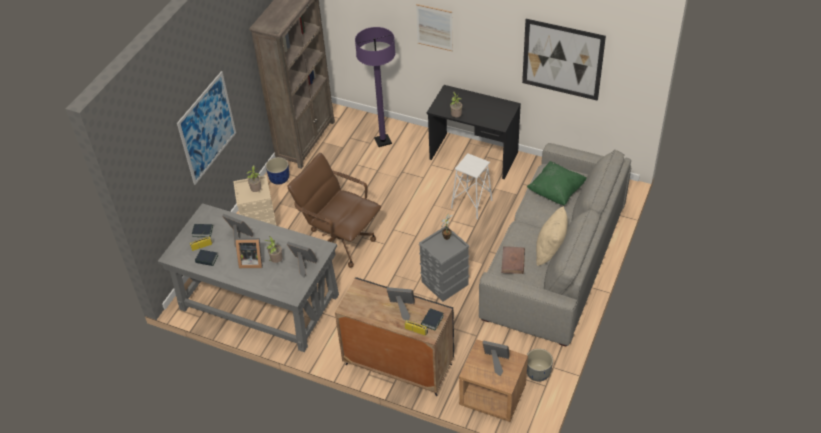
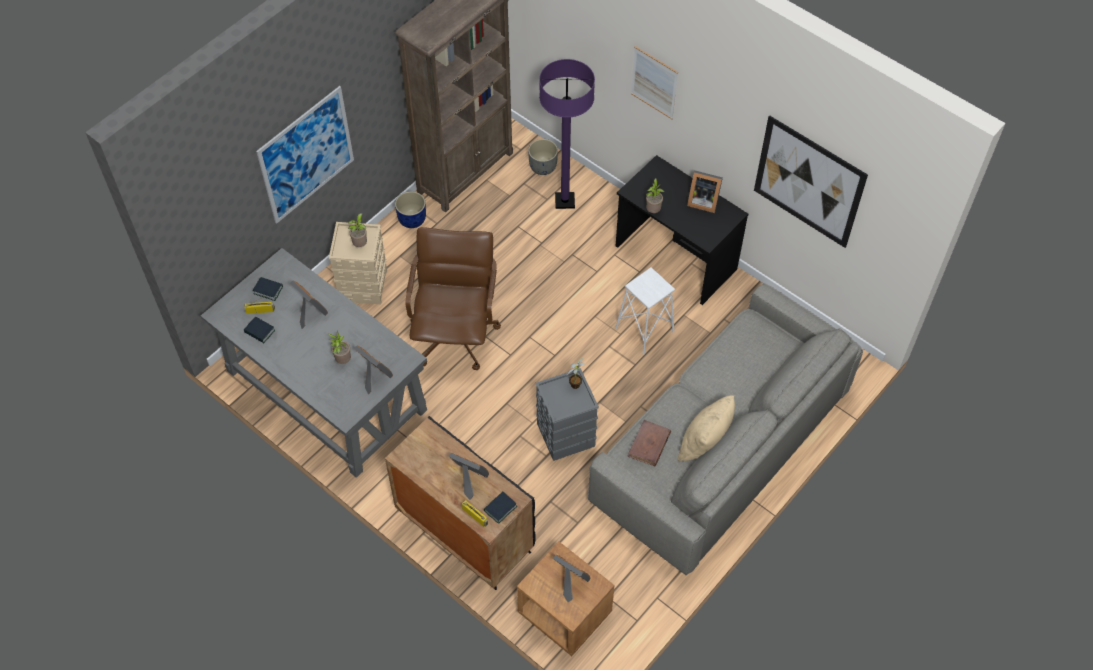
camera: 15 degrees right, 10 degrees up
picture frame [235,238,263,268] -> picture frame moved to [687,170,723,213]
brown office chair [287,153,381,268] -> brown office chair turned 45 degrees clockwise [405,227,501,370]
green pillow [527,161,587,205] -> none
grey planter [527,349,553,382] -> grey planter moved to [528,139,558,175]

